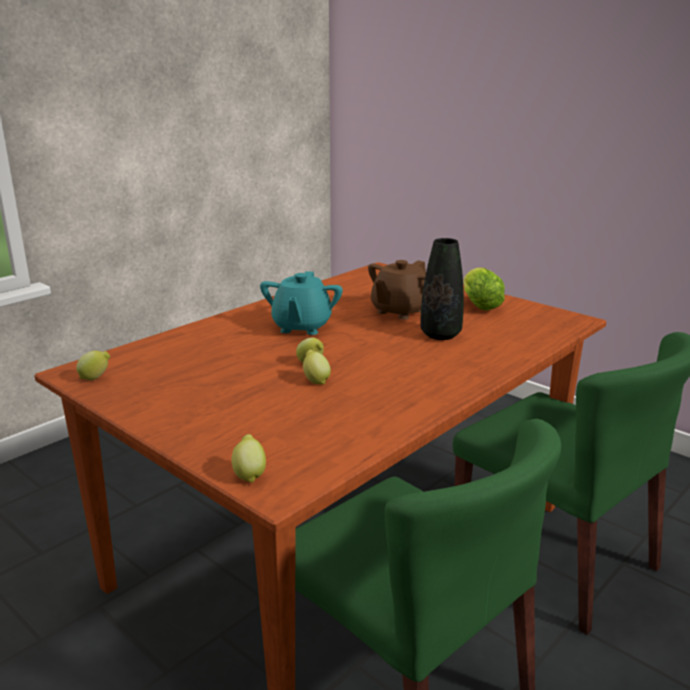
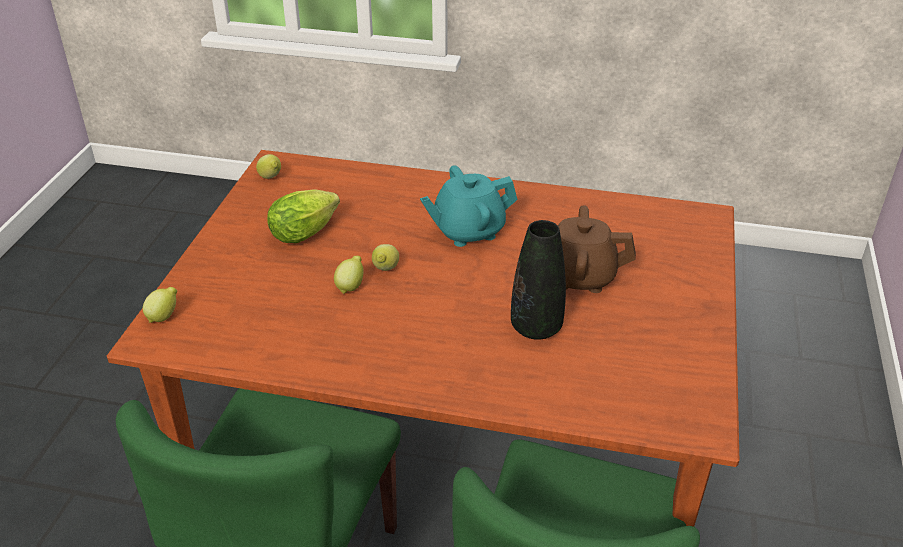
camera: 60 degrees right, 15 degrees up
lettuce [464,268,505,311] -> lettuce moved to [267,189,340,243]

